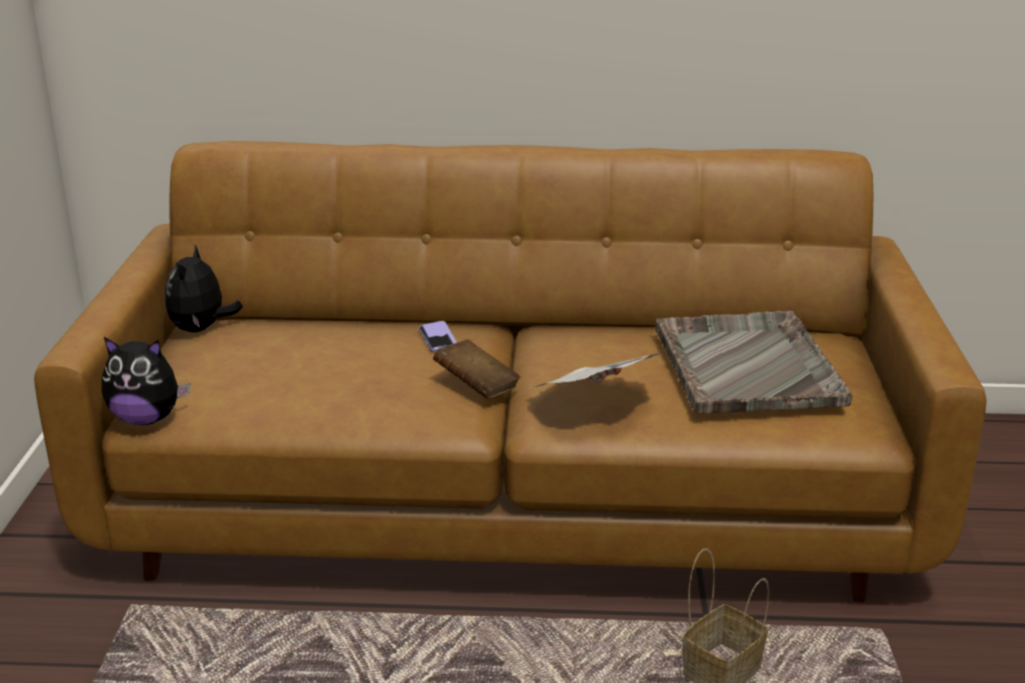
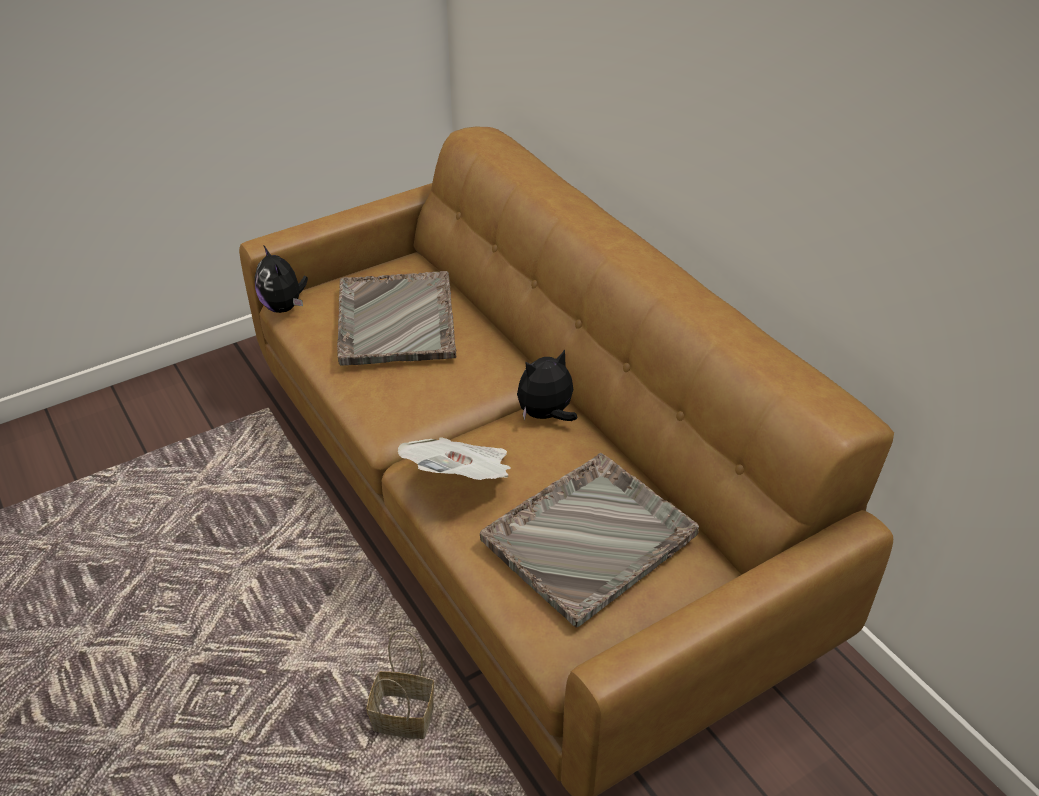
camera: 55 degrees right, 15 degrees up
plush toy [165,245,243,332] -> plush toy moved to [517,350,577,421]
phone [419,321,457,352] -> none
brown book [433,339,521,399] -> none
none -> grey tray [337,271,456,366]

